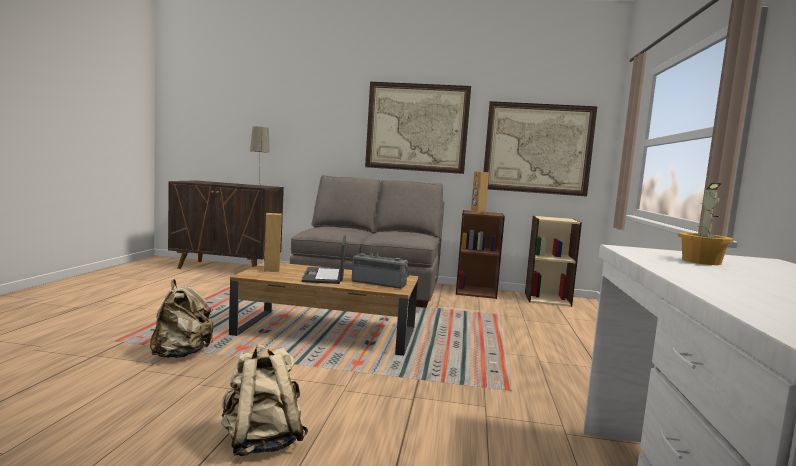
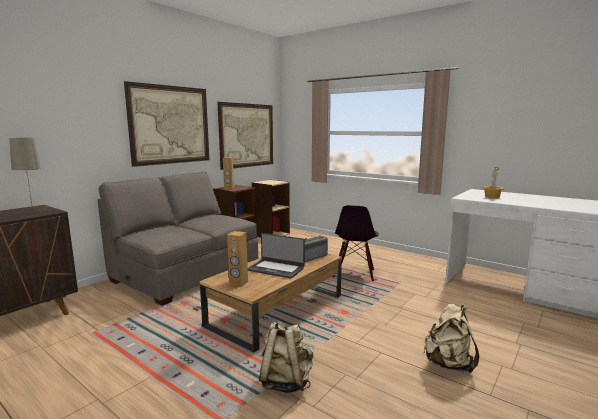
camera: 60 degrees left, 5 degrees up
none -> black chair [333,205,379,282]

